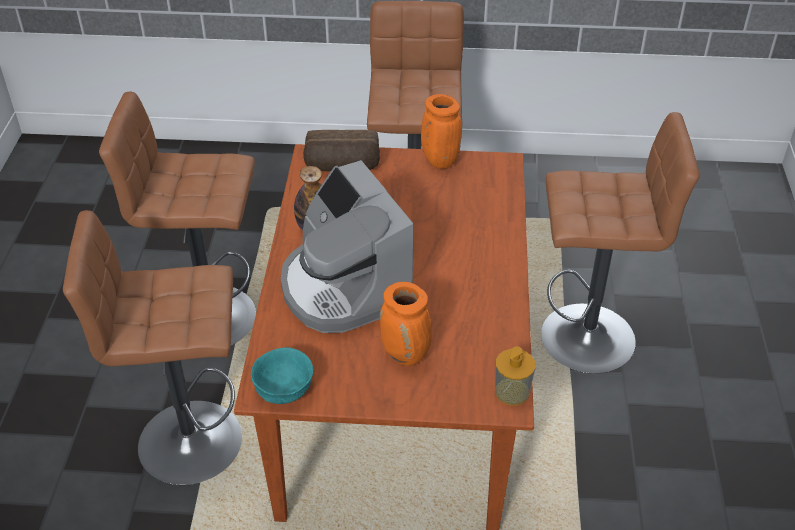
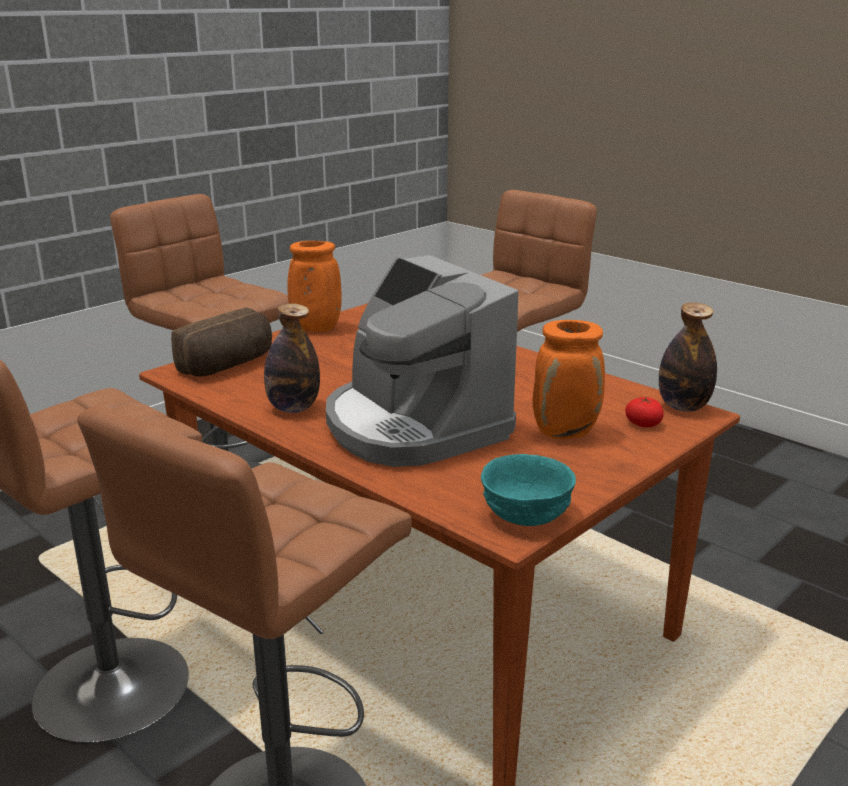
camera: 50 degrees left, 20 degrees down
coffee machine [281,160,413,333] -> coffee machine turned 45 degrees clockwise [326,255,519,467]
soap dispenser [495,346,535,406] -> bottle [659,302,717,411]
none -> tomato [625,396,664,427]

